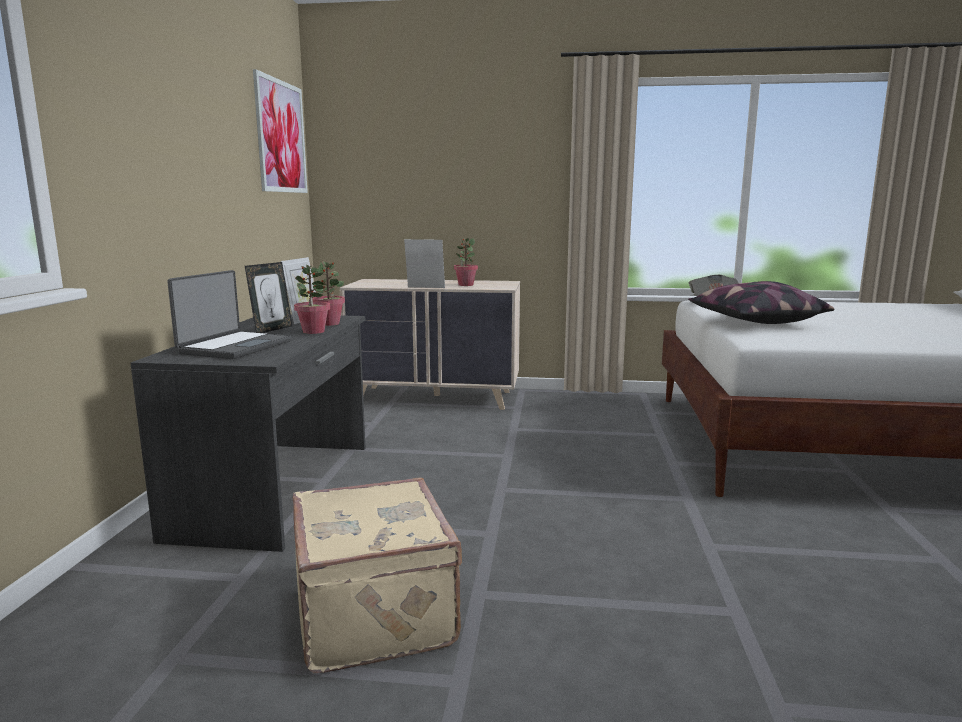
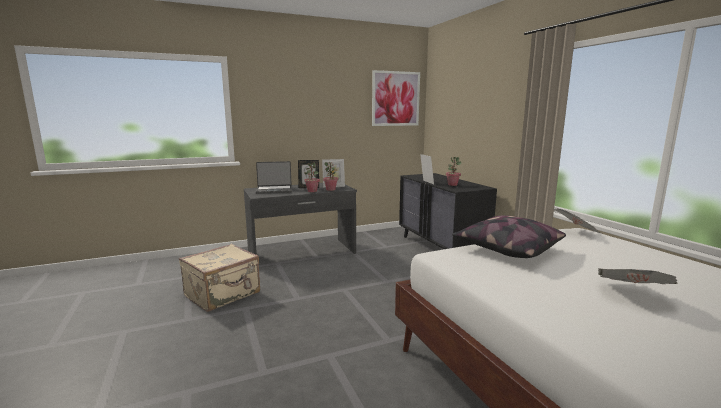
camera: 60 degrees right, 0 degrees up
beige dresser [339,279,520,410] -> black dresser [399,173,497,249]
none -> newspaper [598,269,677,284]

